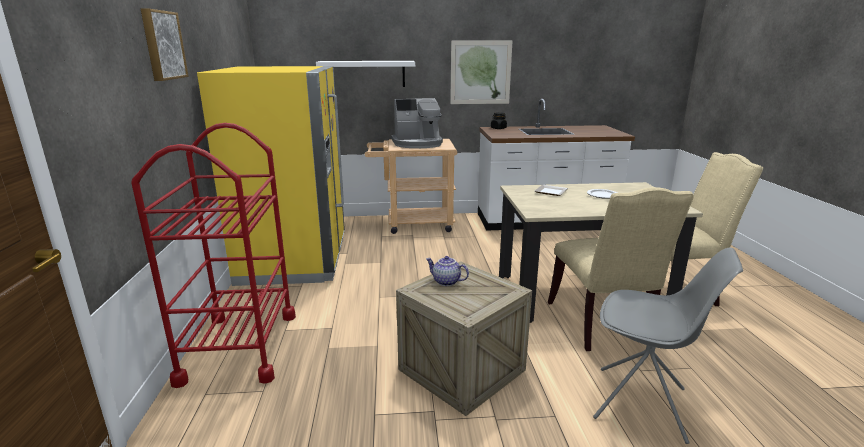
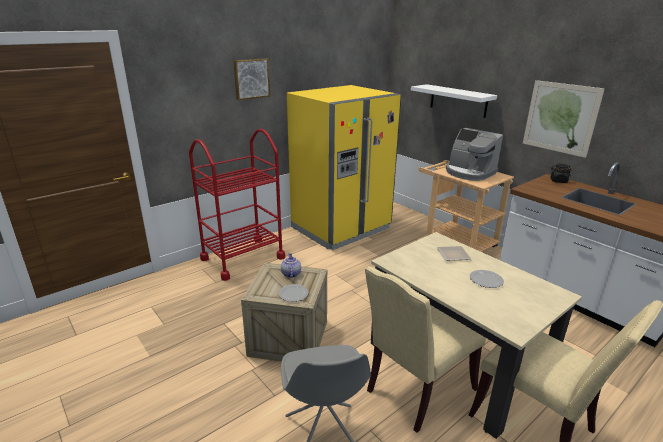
camera: 55 degrees right, 5 degrees up
none -> plate [279,284,309,302]

